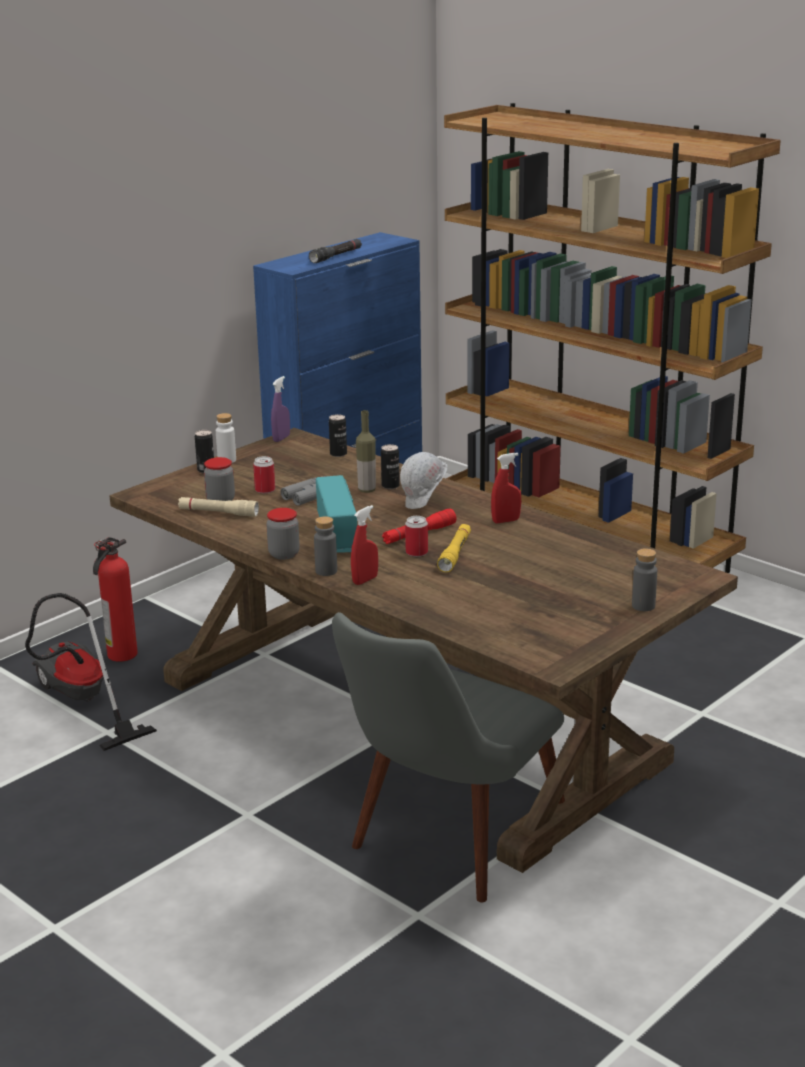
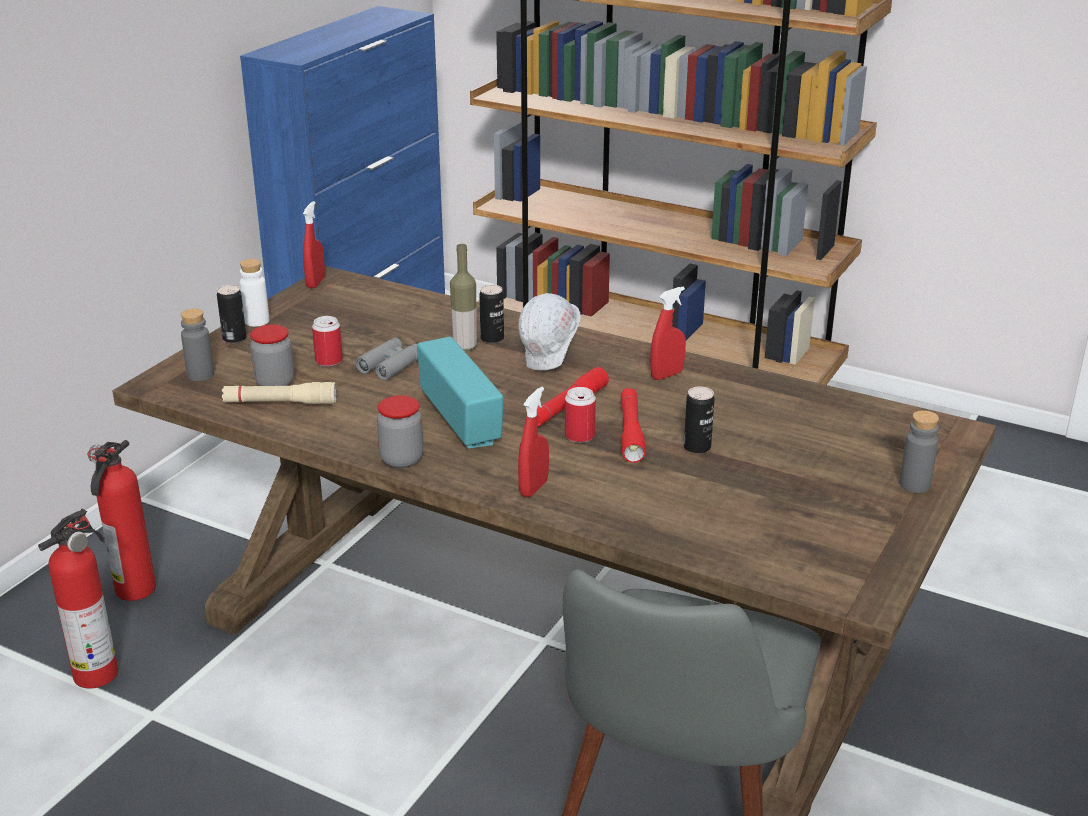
camera: 15 degrees left, 5 degrees up
vacuum cleaner [25,593,157,751] -> fire extinguisher [38,509,118,689]
purple spray bottle [271,376,290,442] -> red spray bottle [303,201,325,288]
black flashlight [309,239,362,263] -> none
grey bottle [314,516,337,576] -> grey bottle moved to [181,308,214,381]
can [329,414,347,457] -> can moved to [684,386,715,454]
yellow flashlight [437,524,471,572] -> red flashlight [621,388,646,463]

